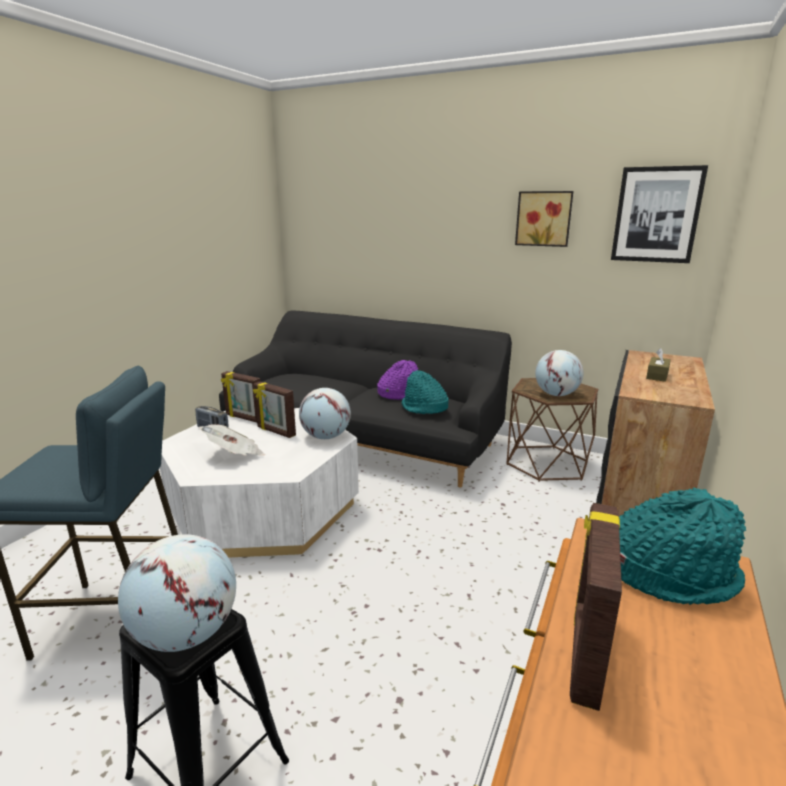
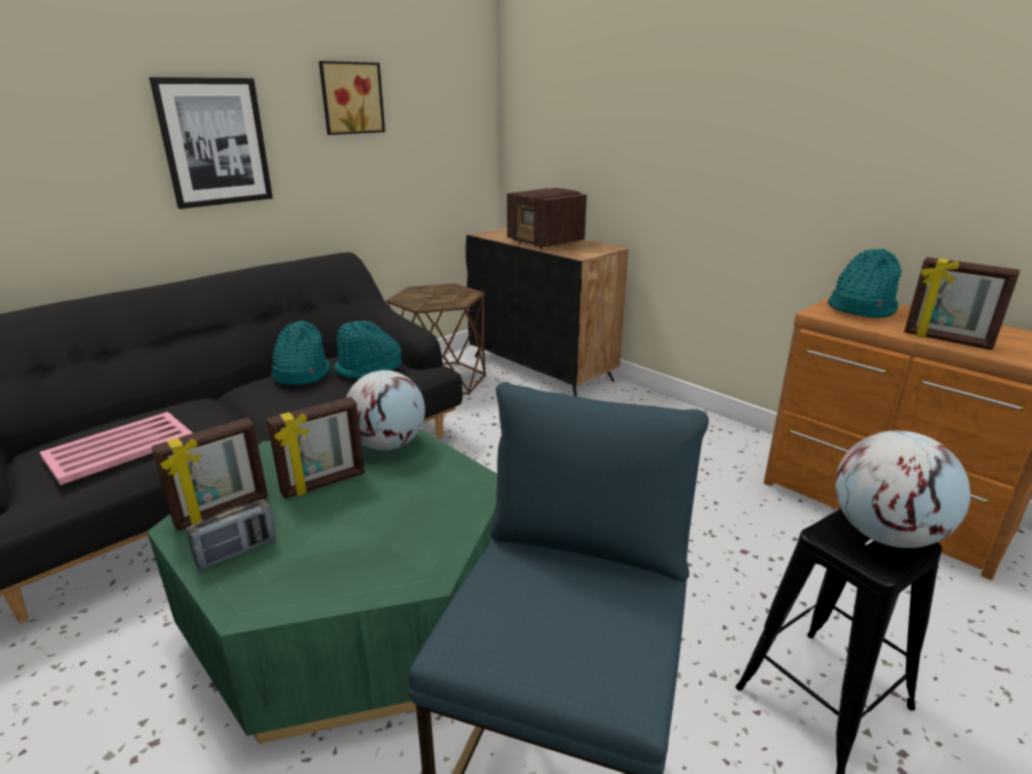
camera: 70 degrees left, 5 degrees up
white coffee table [160,408,359,558] -> green coffee table [147,429,497,744]
newspaper [199,425,265,456] -> none
purple hat [377,360,418,400] -> turquoise hat [271,320,330,385]
globe [535,350,583,396] -> none
picture [611,165,708,263] -> picture moved to [149,77,273,209]
brown tissue box [646,348,671,382] -> radio [507,188,587,249]
none -> pink tray [40,412,193,485]

